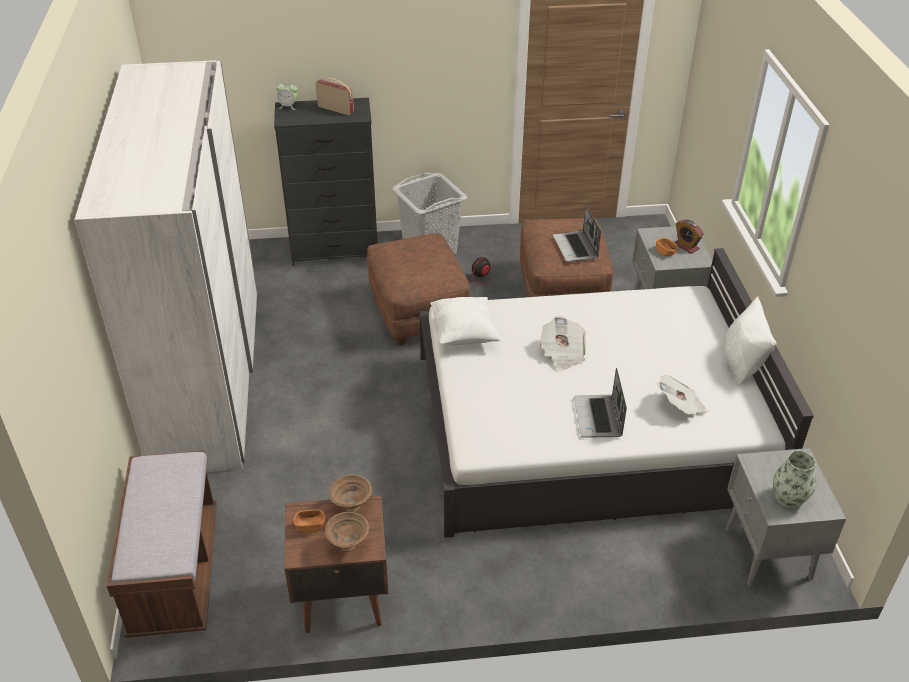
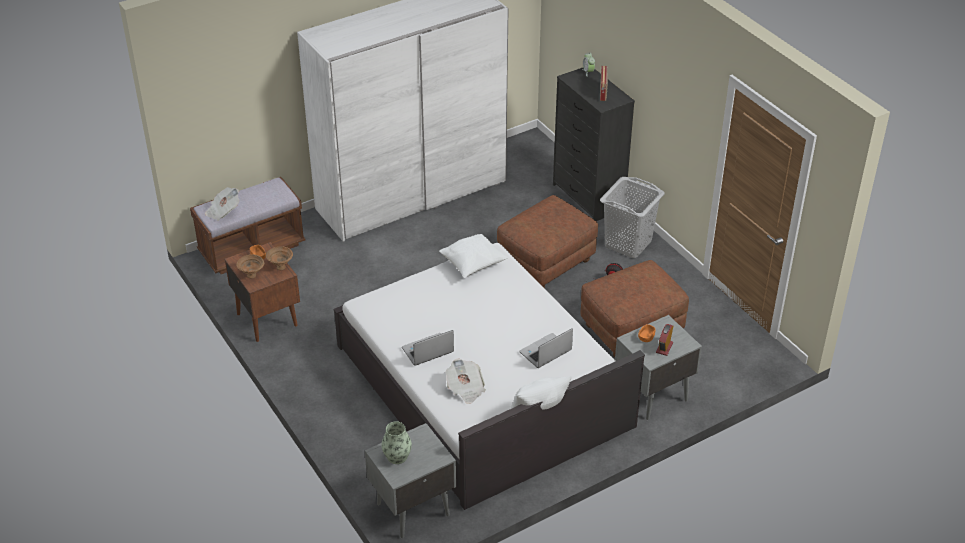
camera: 65 degrees right, 0 degrees up
newspaper [540,316,586,371] -> newspaper moved to [205,187,239,221]
laptop [553,206,601,262] -> laptop moved to [519,328,573,368]

